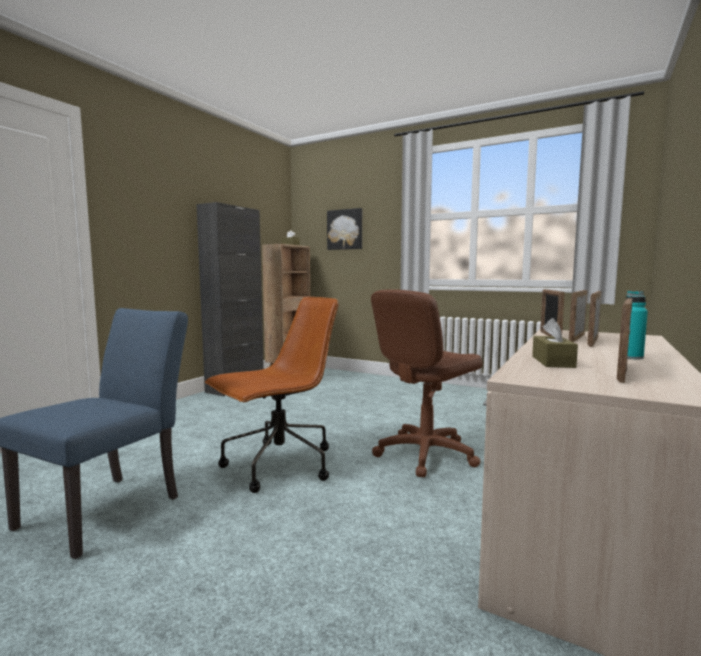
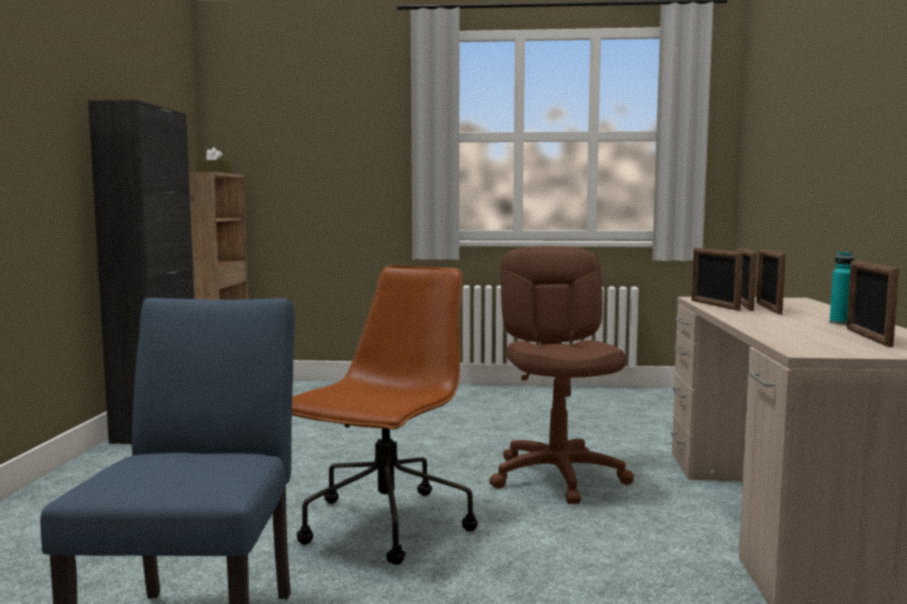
camera: 25 degrees left, 0 degrees up
picture [327,208,362,250] -> none
brown office chair [371,289,483,477] -> brown office chair turned 150 degrees clockwise [489,246,634,504]
brown tissue box [532,318,578,368] -> none

